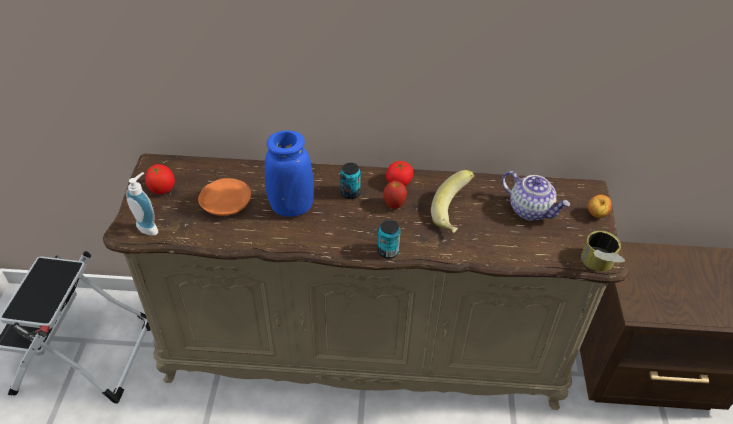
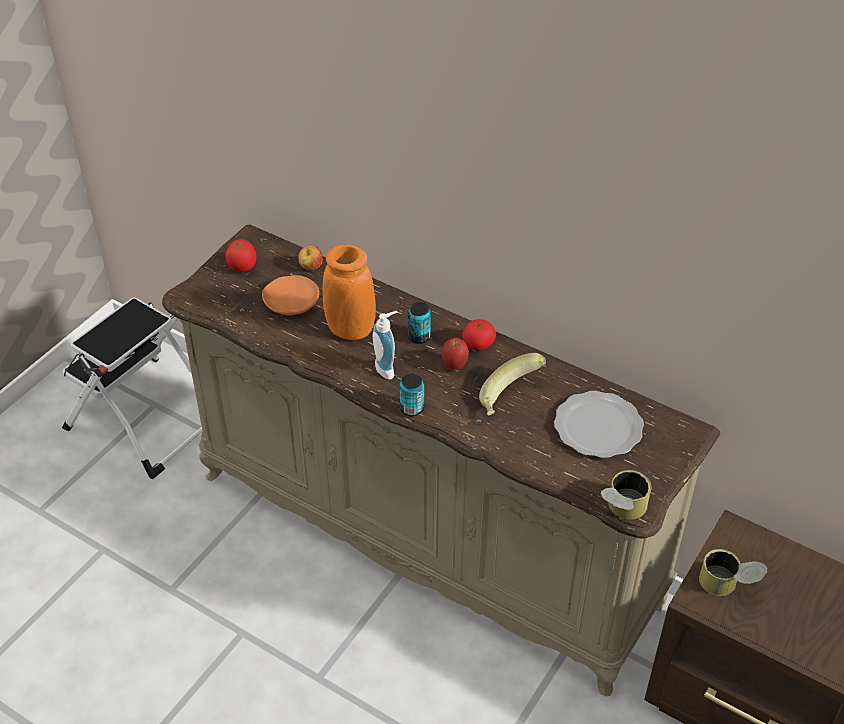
camera: 30 degrees right, 0 degrees up
soap dispenser [126,172,158,236] -> soap dispenser moved to [373,311,397,379]
blue vase [265,131,314,217] -> orange vase [323,245,376,340]
teapot [502,171,570,221] -> plate [554,391,644,458]
apple [588,195,612,218] -> apple moved to [298,246,323,270]
none -> can [699,549,767,596]

